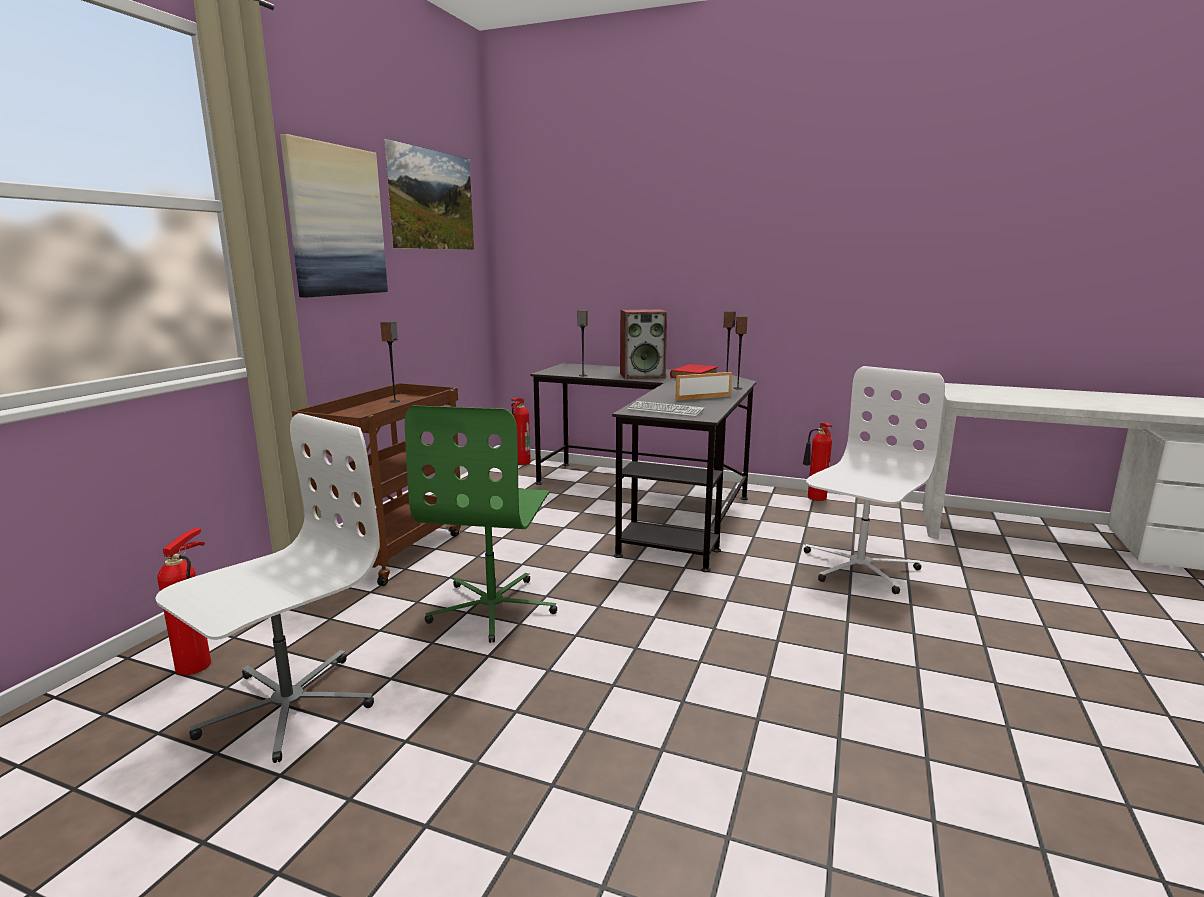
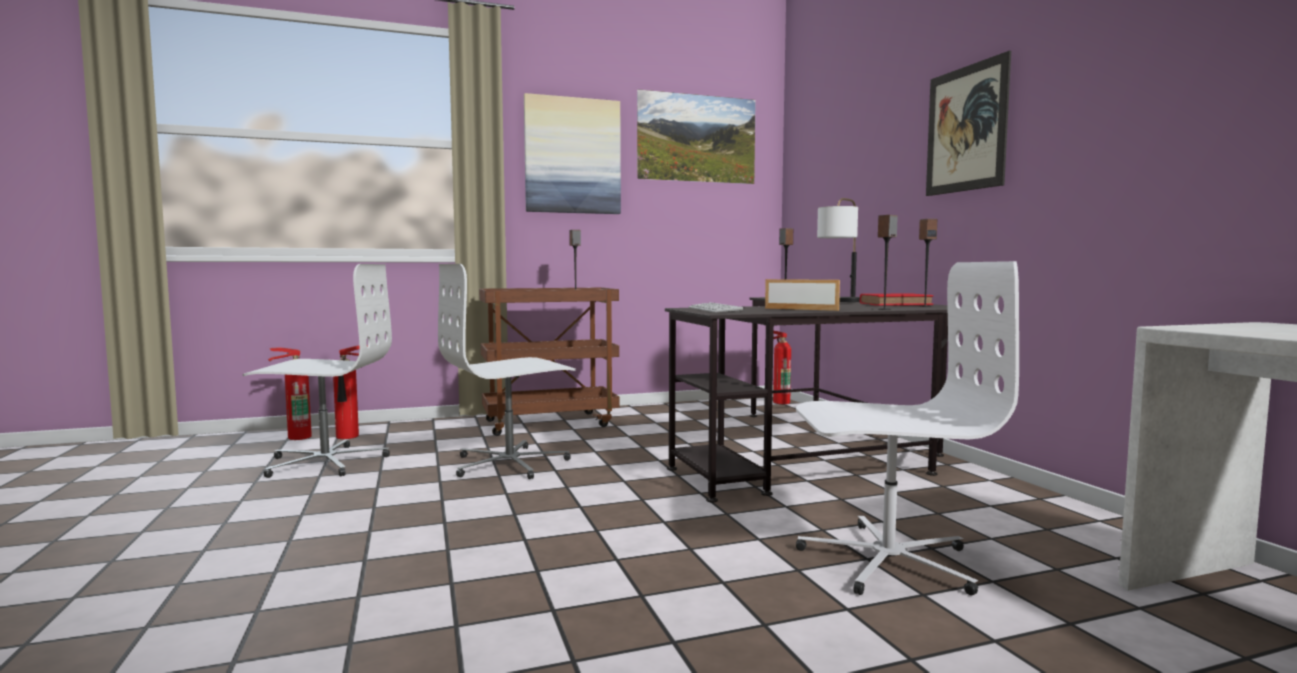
camera: 50 degrees right, 10 degrees down
green office chair [405,405,557,643] -> white office chair [438,264,576,479]
speaker [620,309,667,379] -> table lamp [817,198,860,302]
fire extinguisher [803,423,832,501] -> fire extinguisher moved to [268,348,312,440]
none -> picture [926,51,1011,196]

